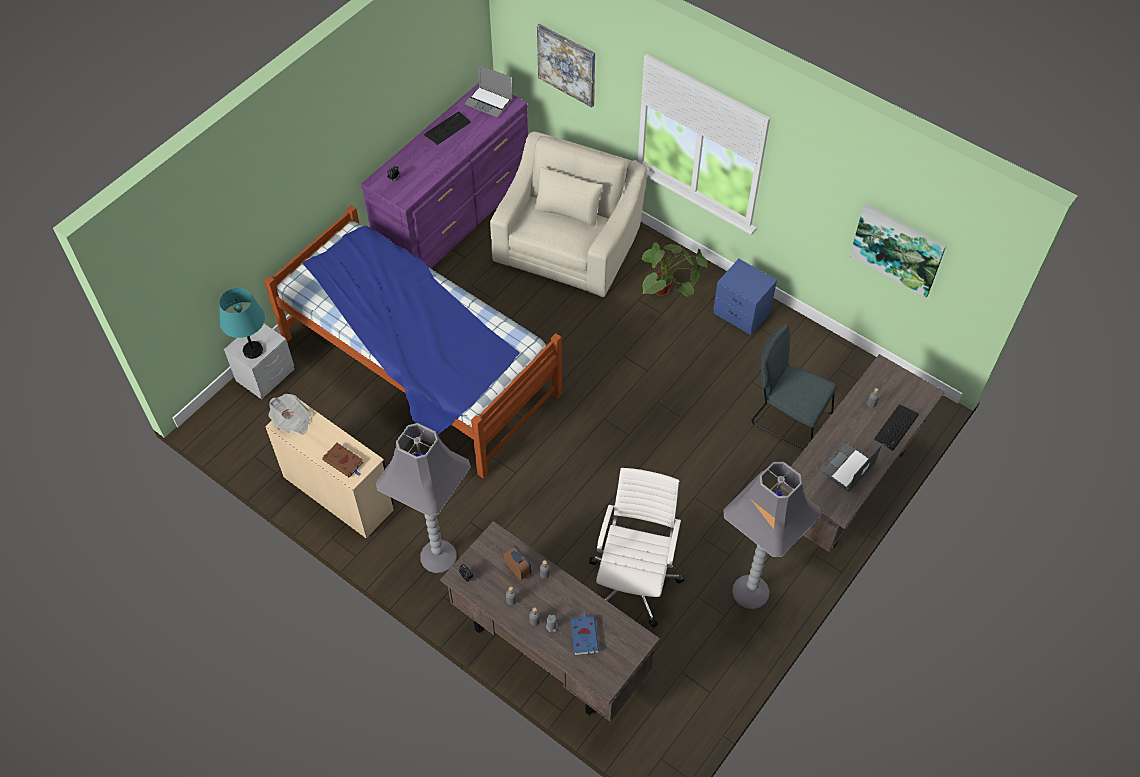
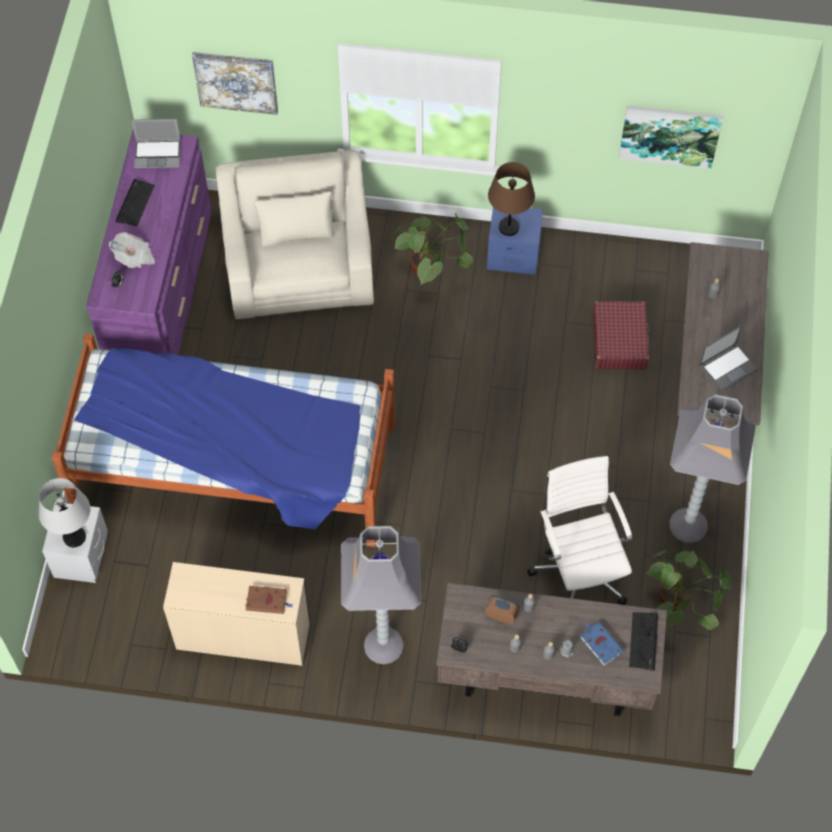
camera: 30 degrees left, 5 degrees up
turquoise table lamp [219,288,265,359] -> grey table lamp [38,478,90,547]
newspaper [268,394,312,435] -> newspaper moved to [109,232,155,268]
grey chair [751,324,837,450] -> red suitcase [593,301,651,370]
laptop [819,441,882,492] -> laptop turned 135 degrees counterclockwise [699,325,759,392]
keyboard [874,404,919,451] -> keyboard moved to [629,612,658,671]
none -> brown table lamp [488,162,535,236]
none -> potted plant [647,551,732,630]

